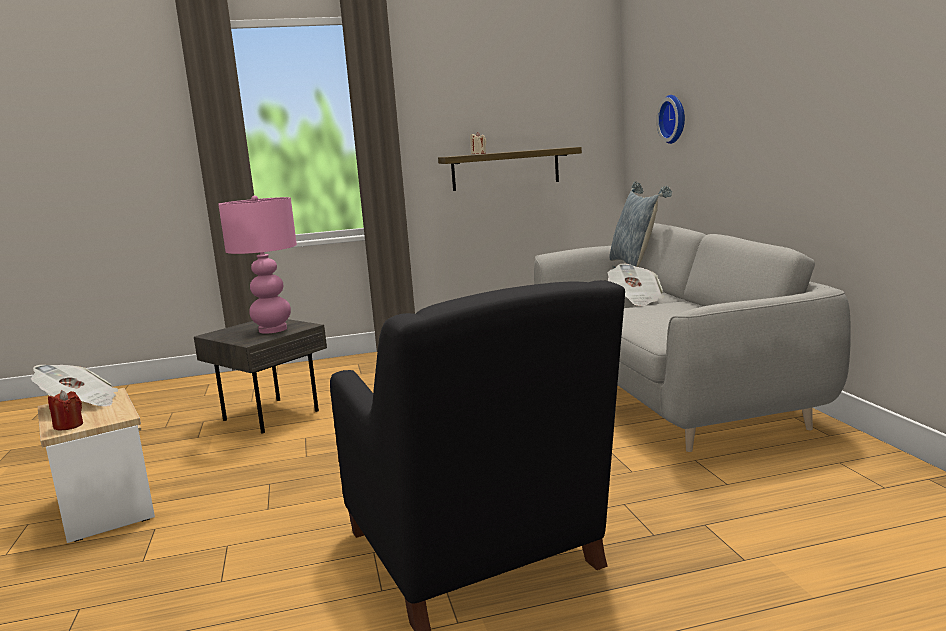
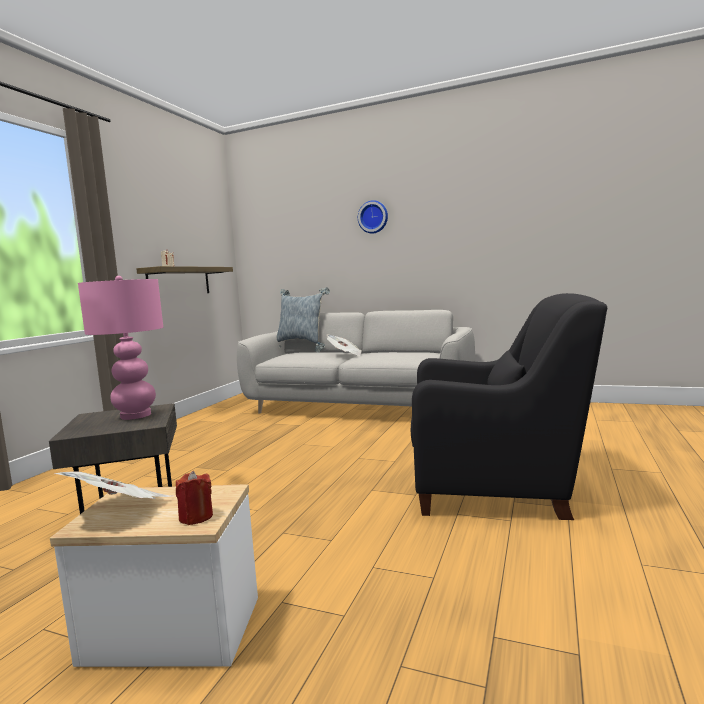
camera: 55 degrees left, 5 degrees down
wall clock [657,95,685,144] -> wall clock moved to [358,200,388,234]

